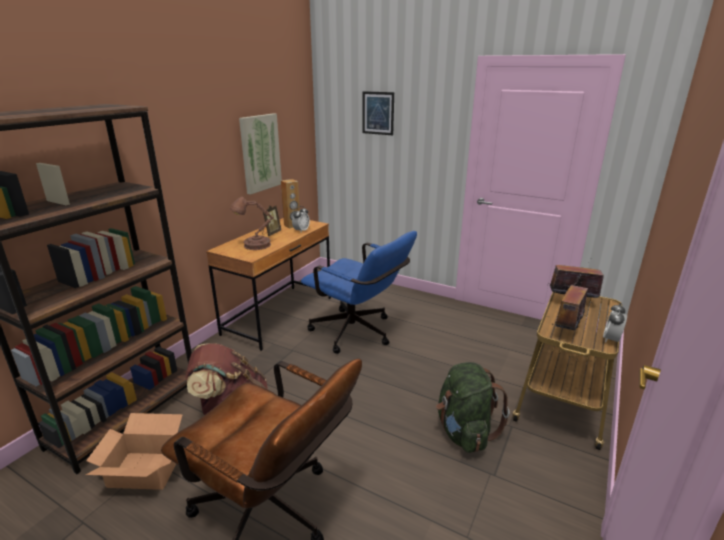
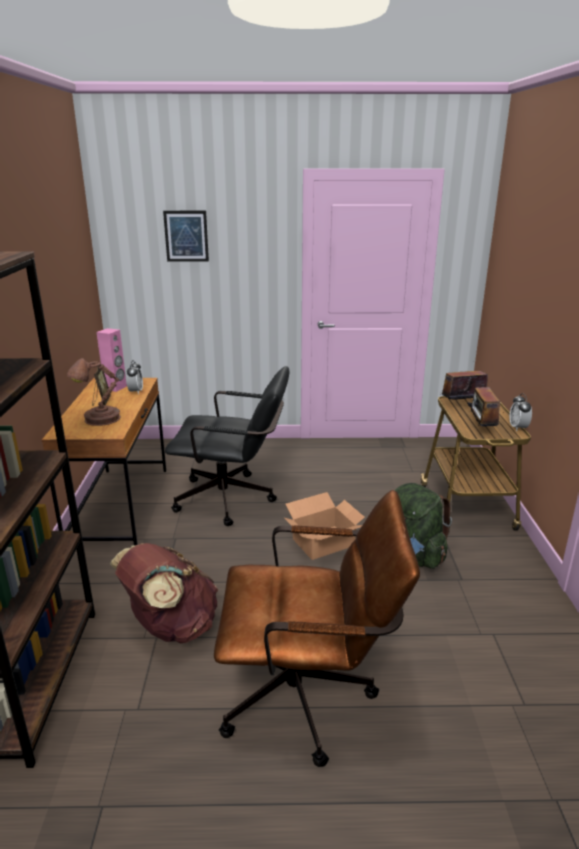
camera: 30 degrees left, 0 degrees up
cardboard box [86,413,183,490] -> cardboard box moved to [284,492,365,560]
picture [239,113,282,195] -> none
brown speaker [281,179,300,228] -> pink speaker [97,328,127,392]
blue office chair [301,231,417,354] -> black office chair [165,366,289,526]

